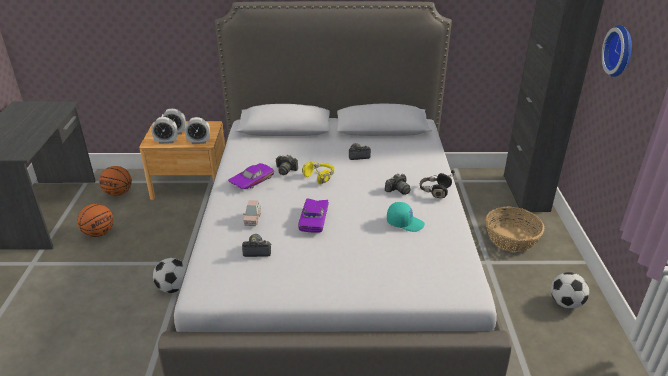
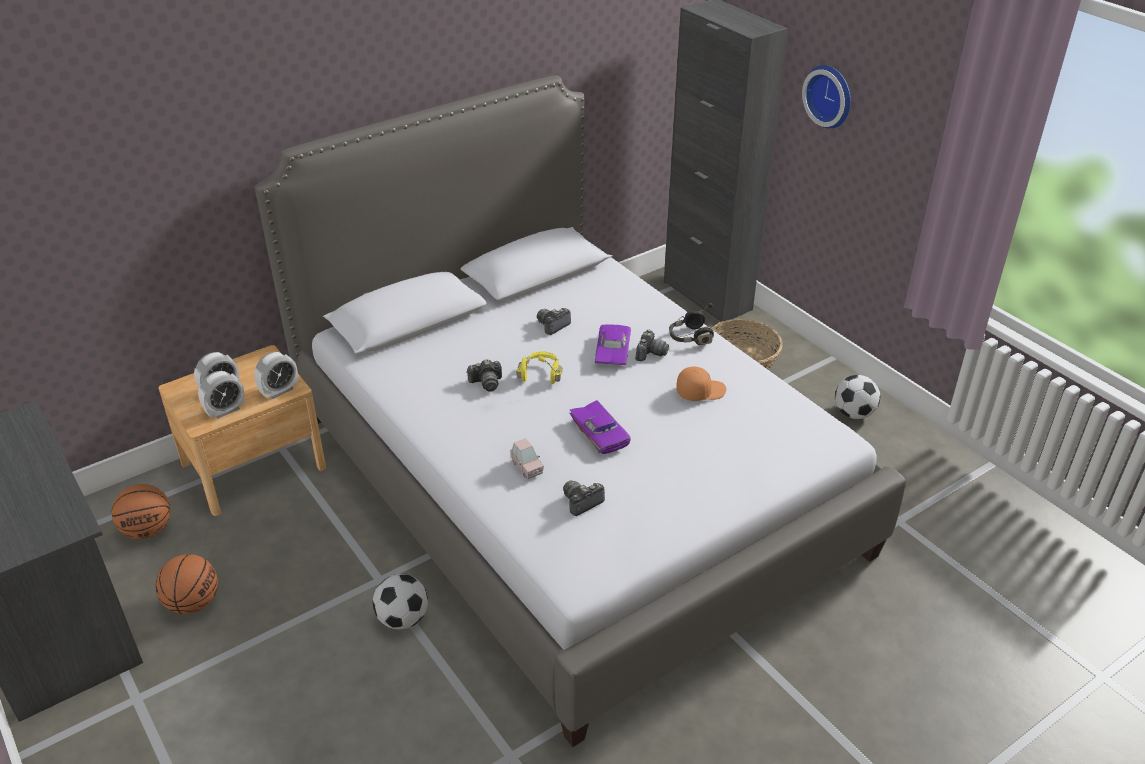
camera: 35 degrees left, 5 degrees up
purple toy car [228,163,274,189] -> purple toy car moved to [595,324,631,365]
turquoise cap [387,202,425,232] -> orange cap [676,366,726,401]

